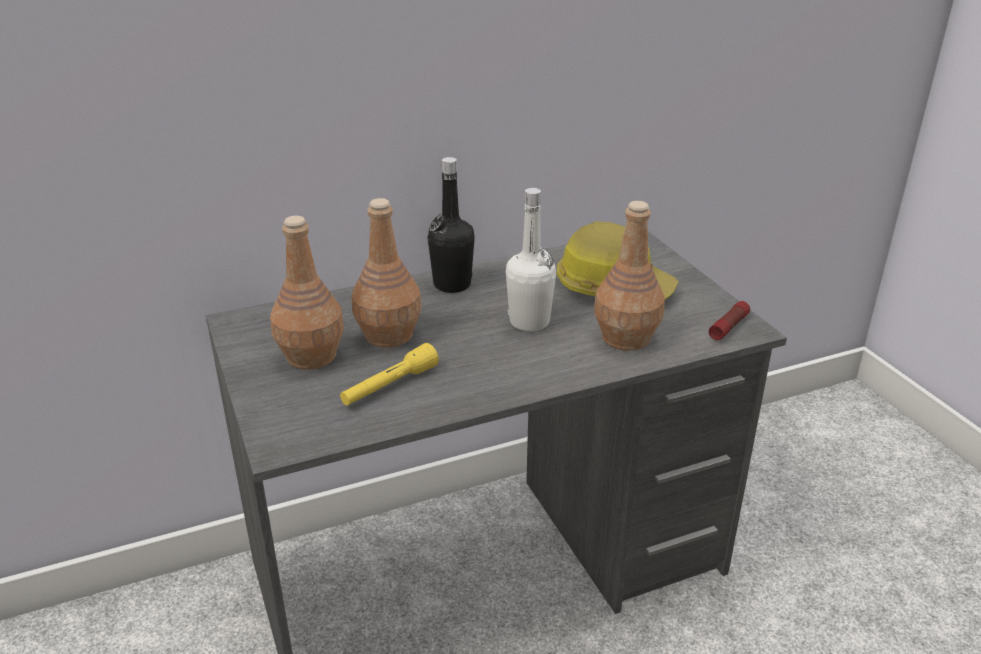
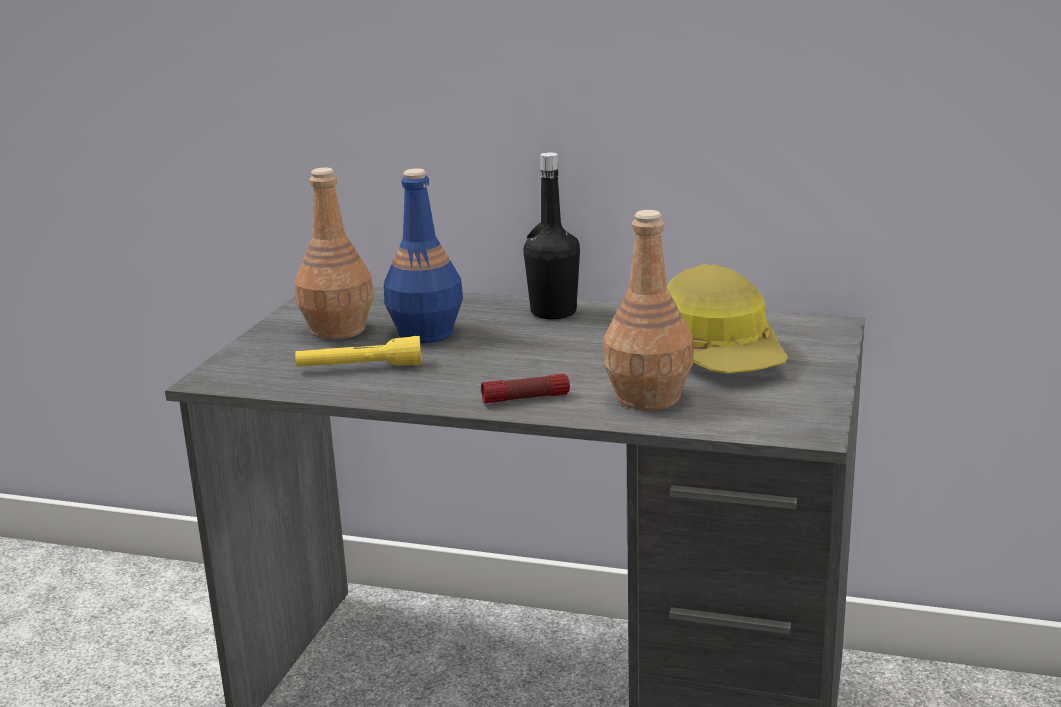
camera: 40 degrees right, 10 degrees down
brown bottle [352,198,421,348] -> blue bottle [384,168,463,343]
white bottle [506,188,556,331] -> none
flashlight [709,301,750,340] -> flashlight moved to [481,374,570,403]

